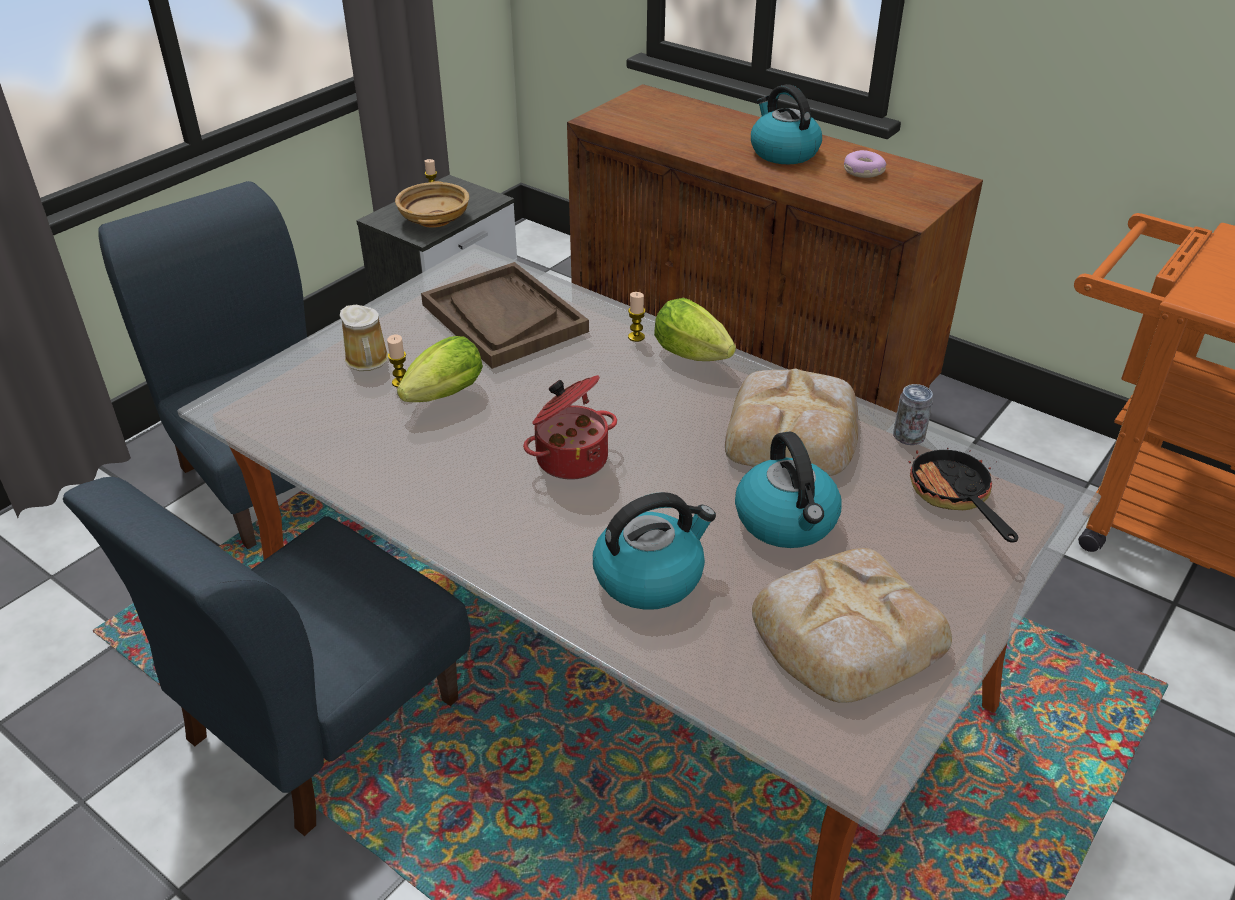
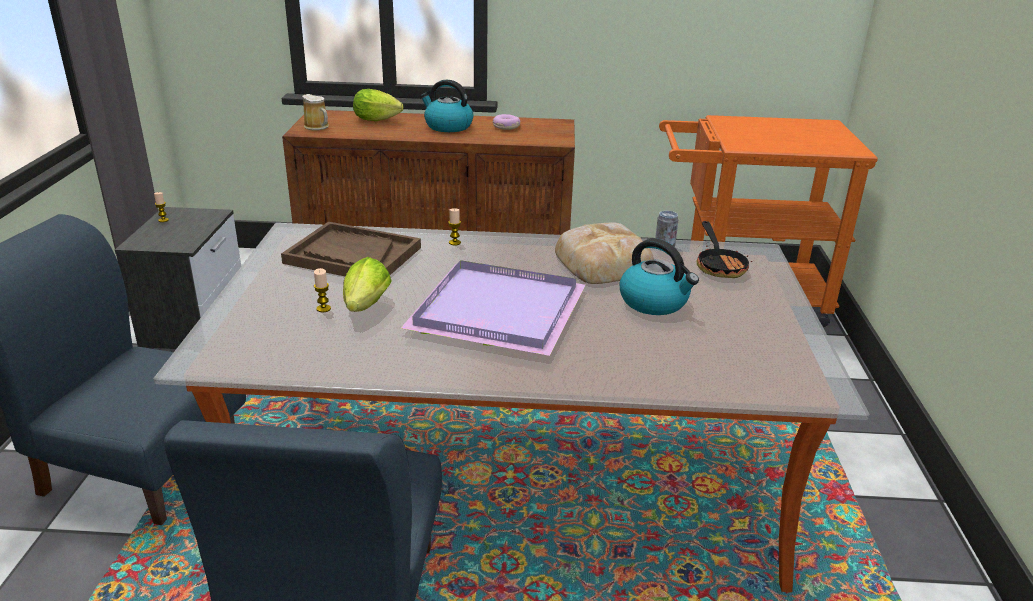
camera: 35 degrees left, 10 degrees down
mug [340,305,388,371] -> mug moved to [302,94,329,130]
beige bowl [395,181,469,228] -> none
cooking pot [523,375,617,480] -> purple tray [401,260,586,356]
kettle [593,492,716,610] -> none
lettuce [654,298,736,361] -> lettuce moved to [353,89,403,121]
bread [752,548,952,703] -> none
frying pan [909,448,1018,543] -> frying pan turned 135 degrees counterclockwise [697,221,752,278]

